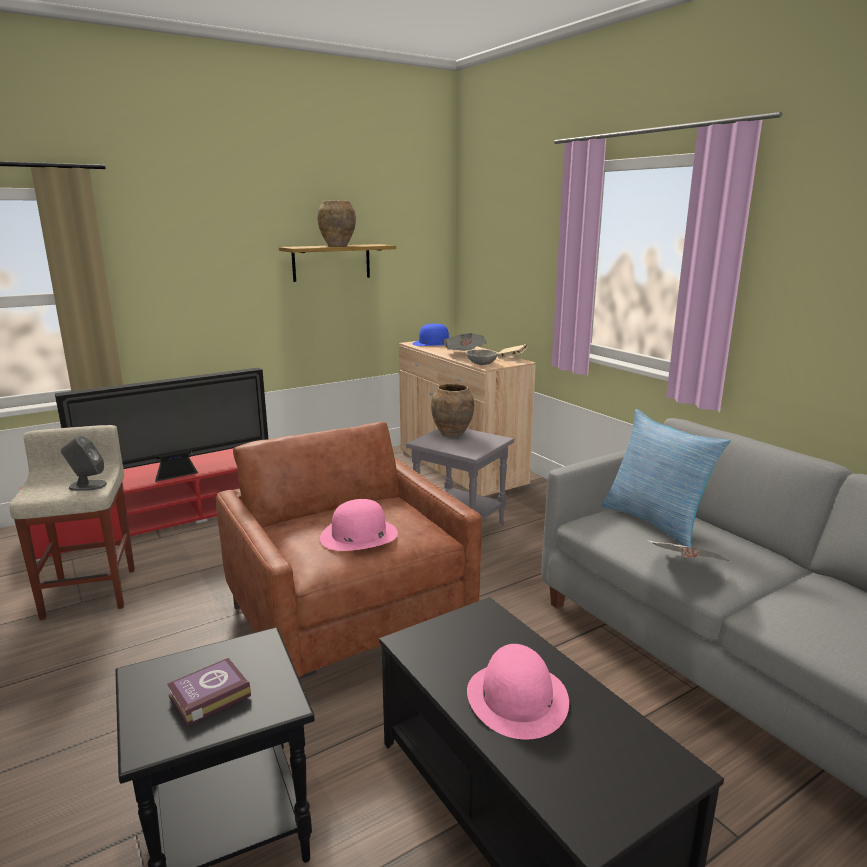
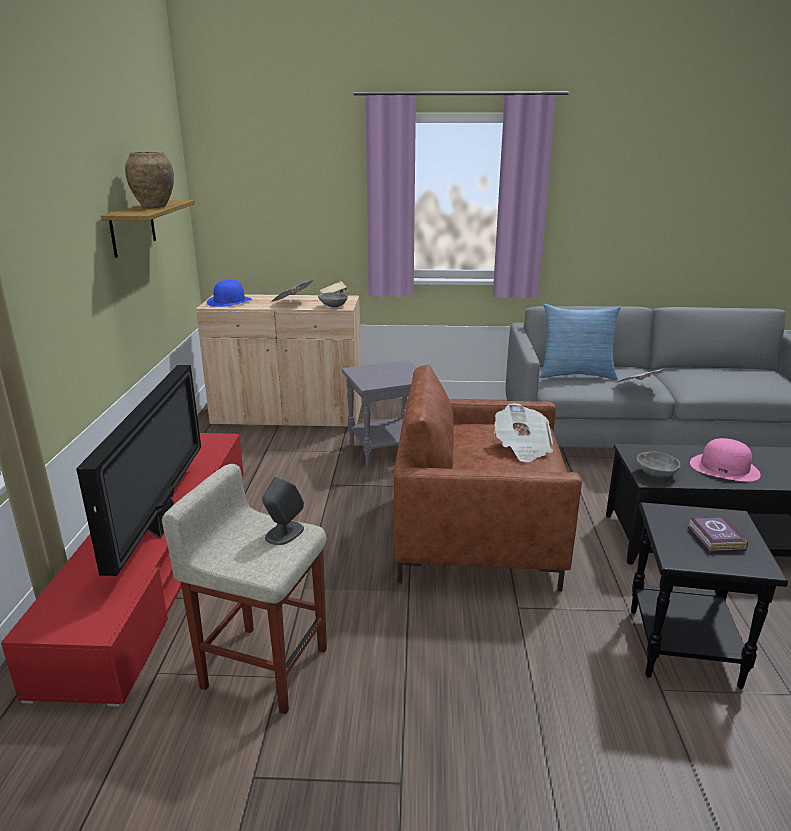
camera: 55 degrees left, 5 degrees up
pink hat [320,499,398,551] -> newspaper [494,403,553,463]
brown vase [431,384,474,437] -> none
none -> grey bowl [636,451,681,478]

